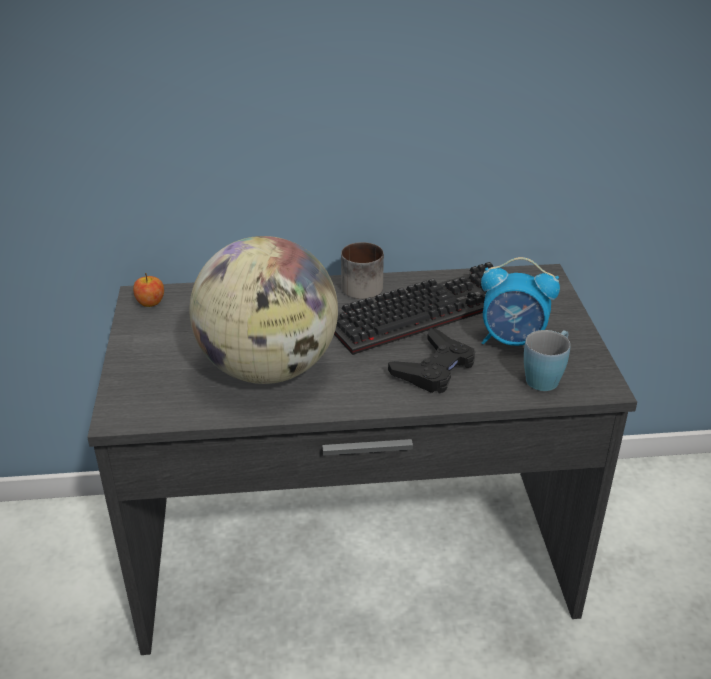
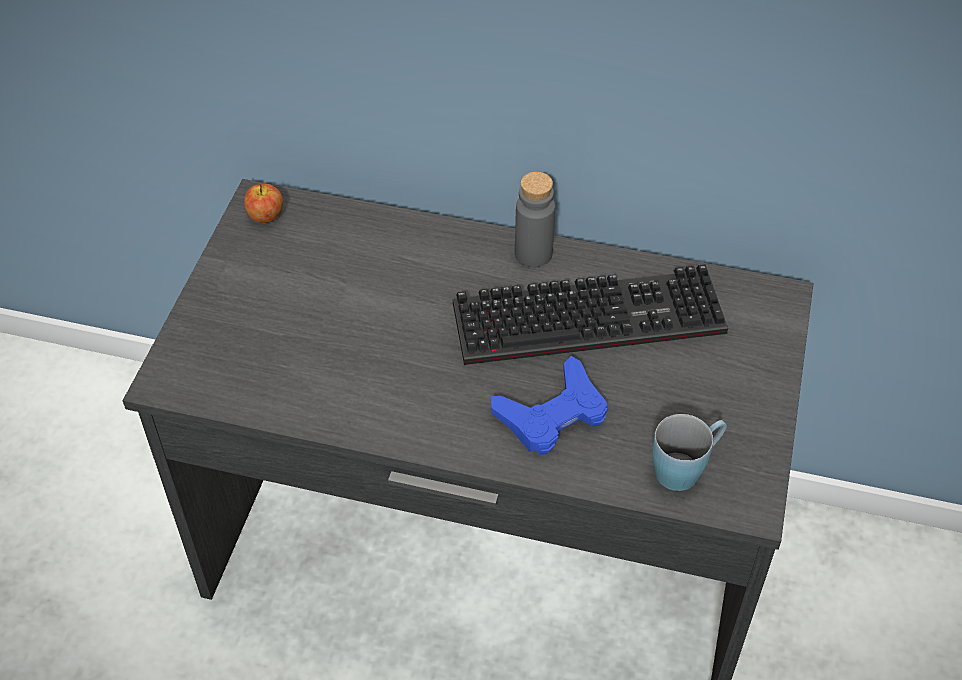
camera: 20 degrees right, 15 degrees up
globe [190,236,338,384] -> none
mug [341,242,384,299] -> grey bottle [515,172,555,267]
black game controller [388,328,475,394] -> blue game controller [491,356,608,455]
alarm clock [481,257,560,346] -> none

